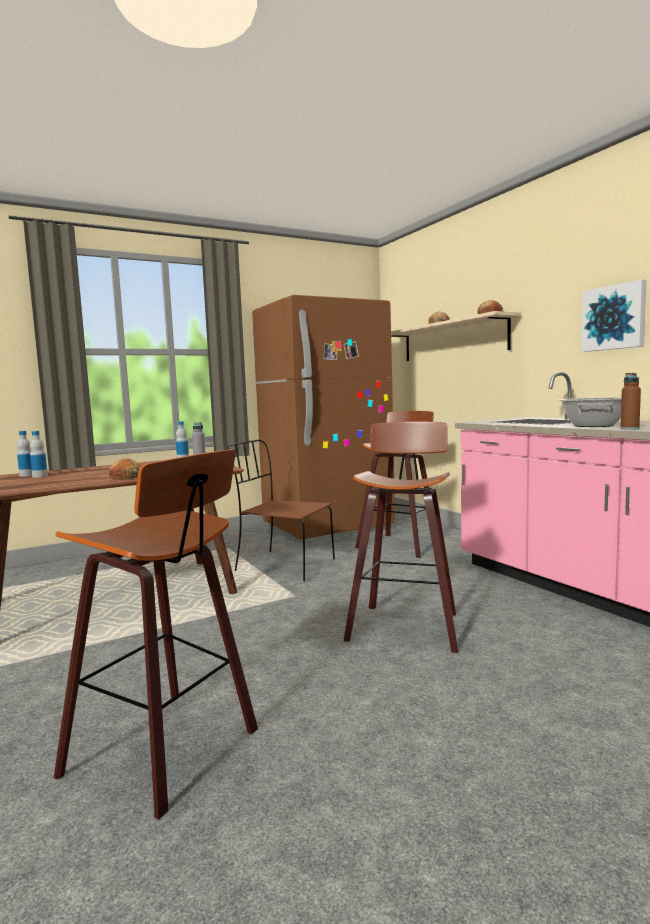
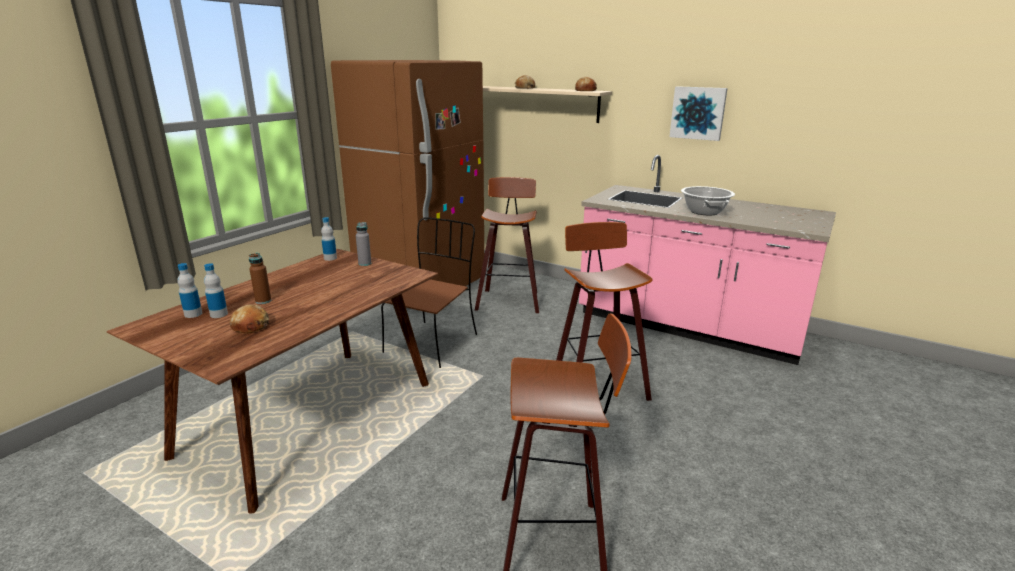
camera: 30 degrees left, 15 degrees up
bread [109,458,140,480] -> bread moved to [230,304,269,334]
brown chair [228,440,335,581] -> brown chair turned 120 degrees clockwise [381,217,477,368]
brown bottle [620,373,641,430] -> brown bottle moved to [249,253,271,304]

